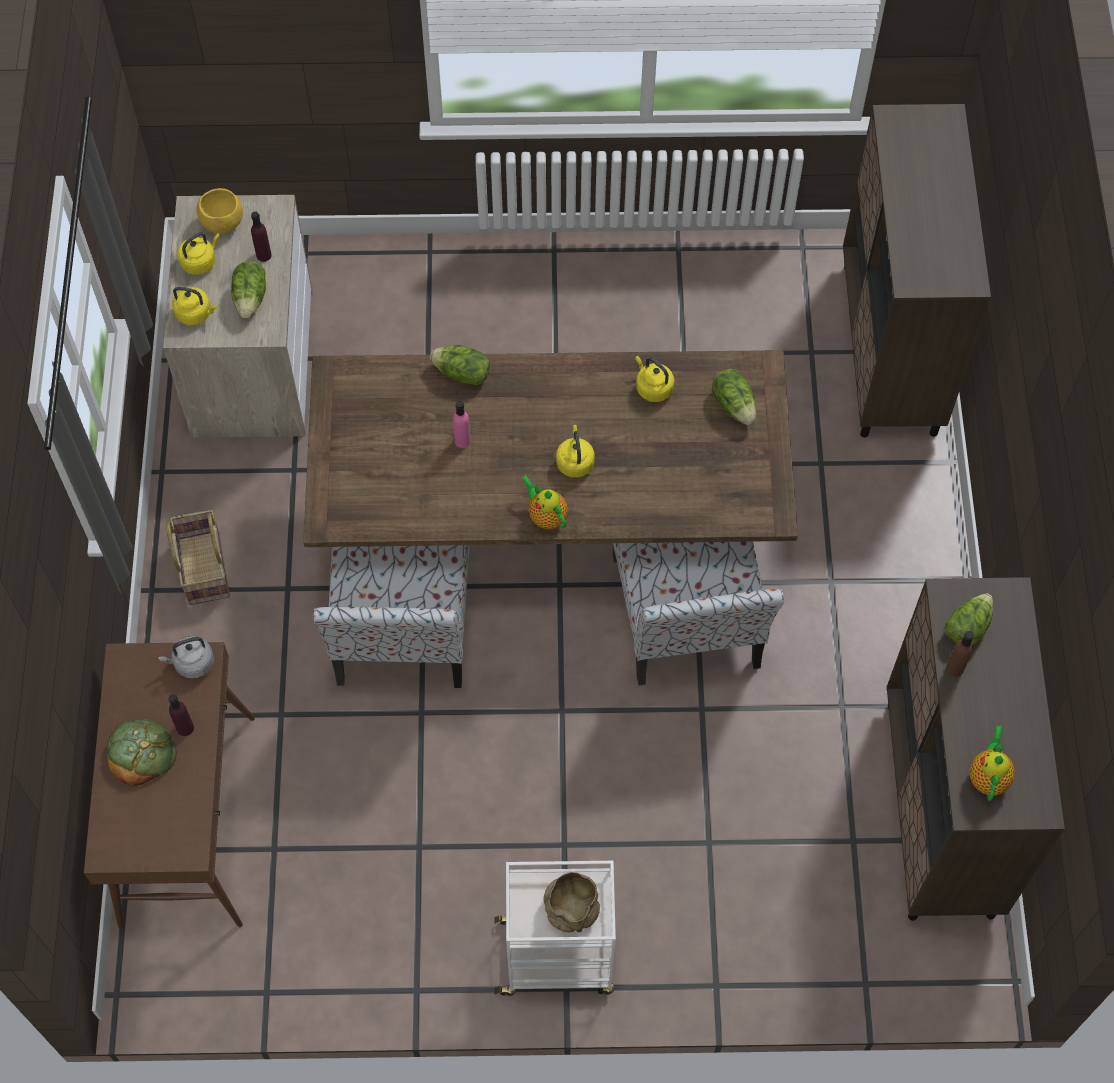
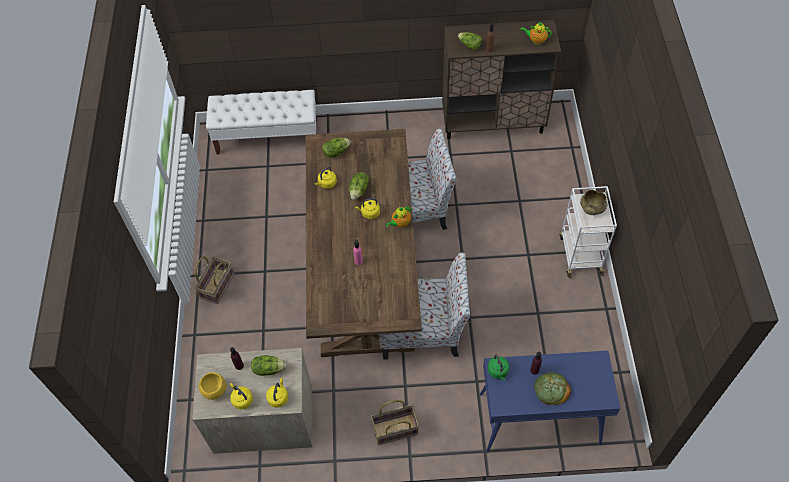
camera: 90 degrees left, 5 degrees down
brown console table [84,642,255,929] -> blue console table [480,351,620,453]
grey kettle [158,636,214,679] -> green kettle [488,355,509,380]
lettuce [430,345,490,385] -> lettuce moved to [349,172,369,200]
brown cabinet [843,104,991,438] -> white bench [206,90,317,155]
none -> basket [194,256,234,304]

